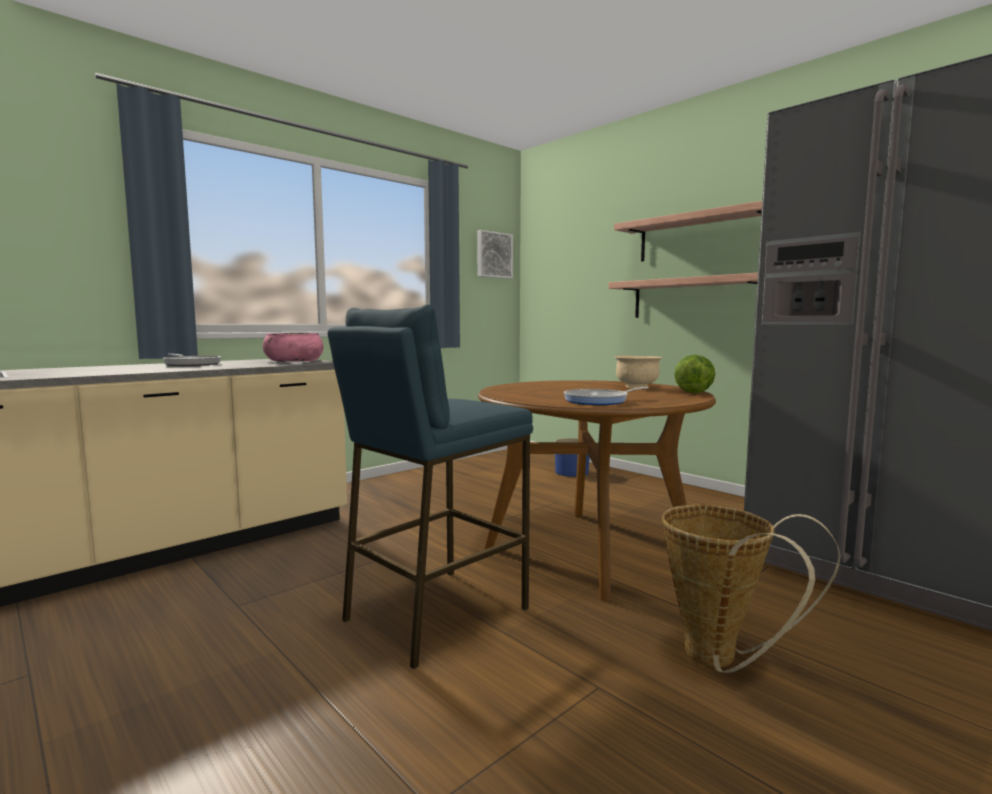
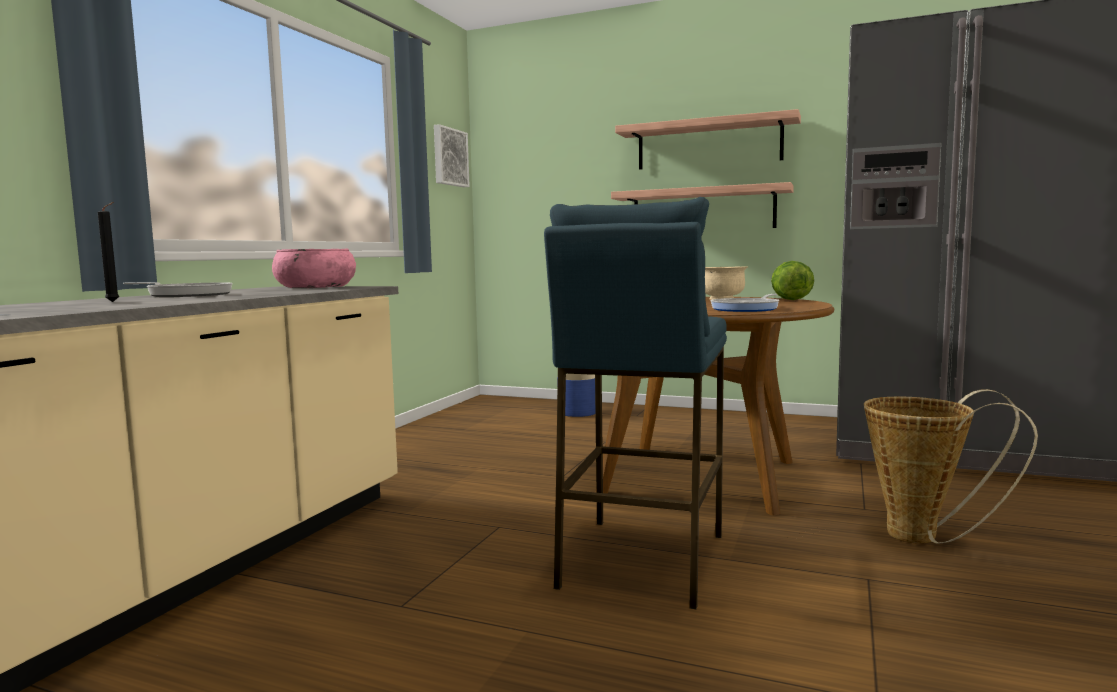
camera: 25 degrees left, 0 degrees up
none -> black candle [98,202,119,302]

